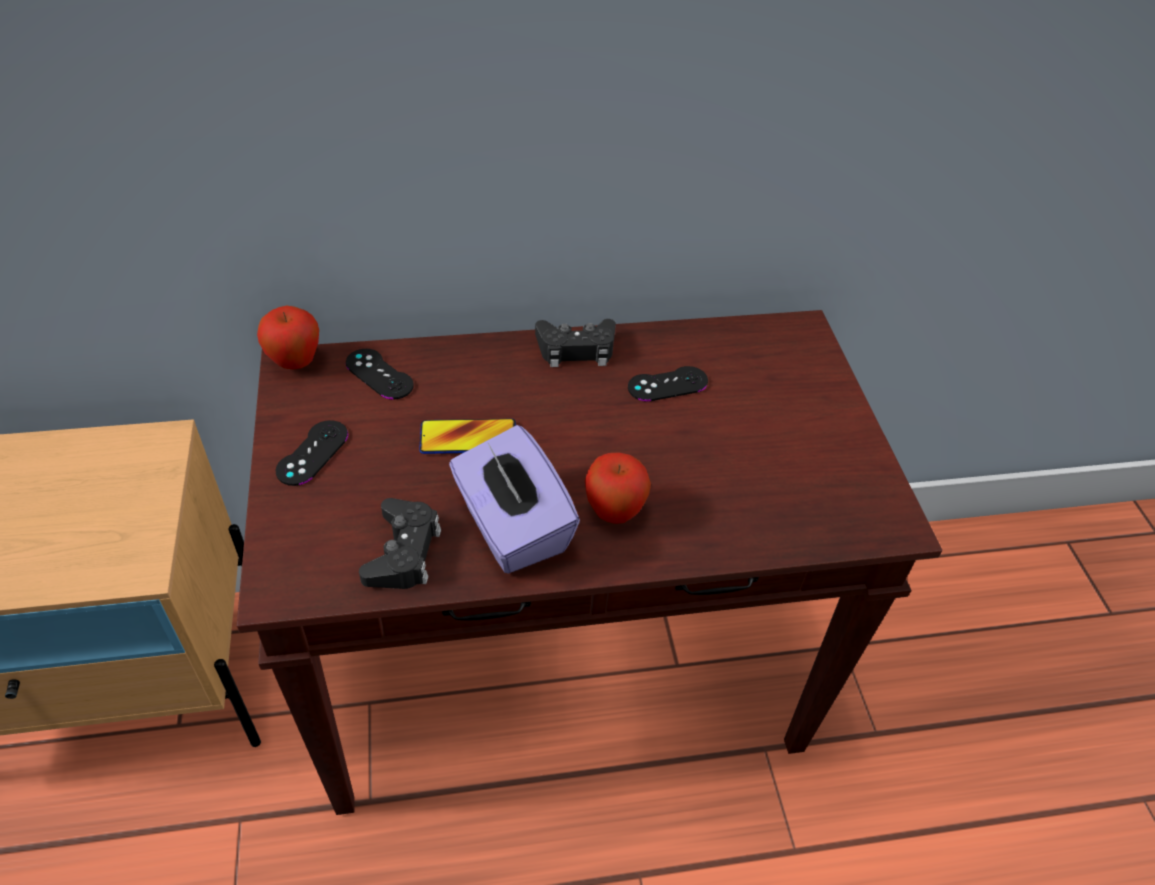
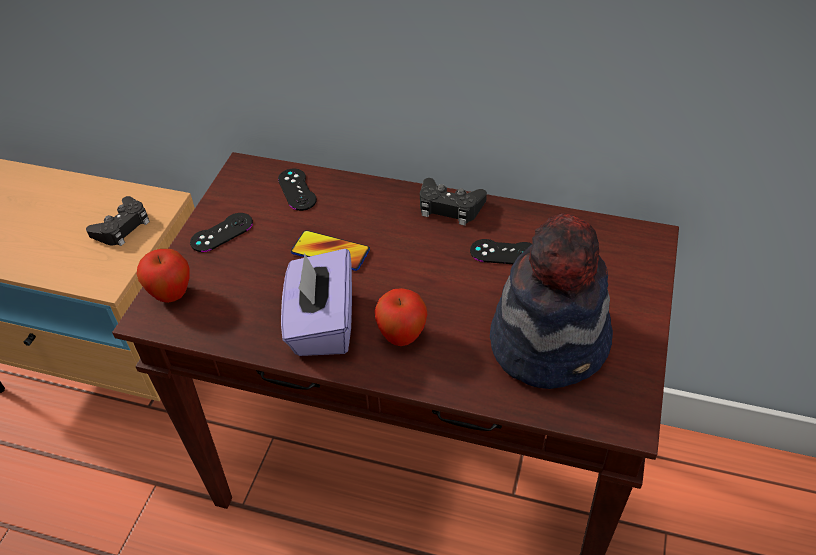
camera: 30 degrees right, 0 degrees up
apple [257,305,319,369] -> apple moved to [137,249,190,303]
black game controller [359,498,441,589] -> black game controller moved to [86,196,150,246]
none -> hat [490,213,613,389]

